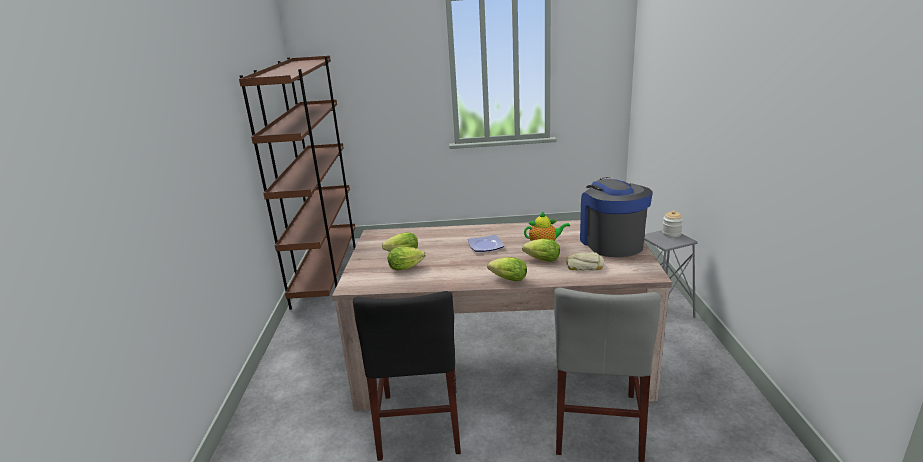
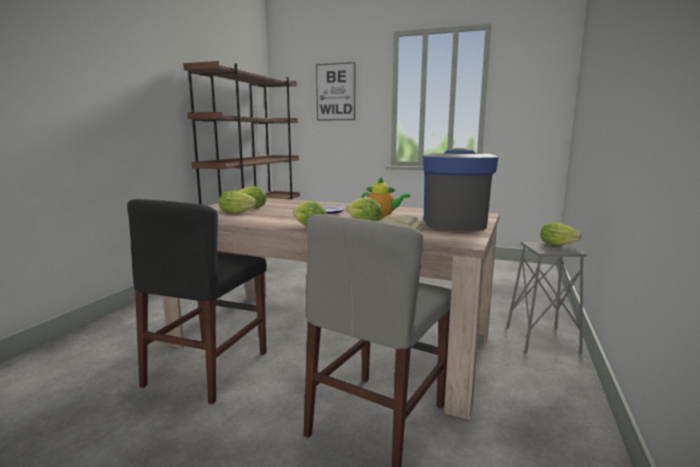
camera: 20 degrees right, 10 degrees down
jar [662,211,683,237] -> lettuce [540,222,582,245]
none -> picture [316,62,355,121]

